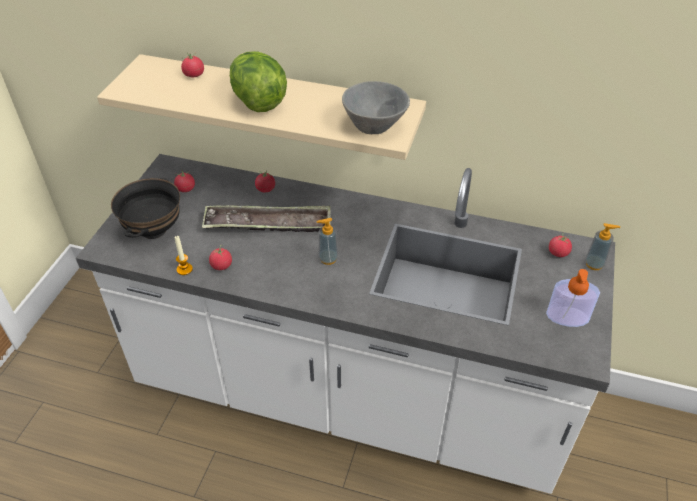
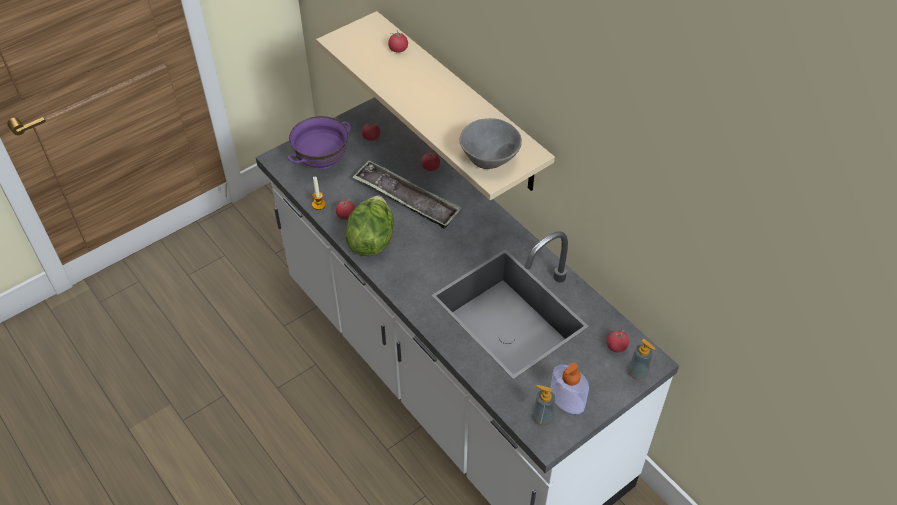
camera: 35 degrees right, 5 degrees up
black bowl [111,178,180,239] -> purple bowl [287,116,351,170]
lettuce [230,51,287,112] -> lettuce moved to [345,195,394,256]
soap dispenser [316,218,339,265] -> soap dispenser moved to [532,385,555,426]

